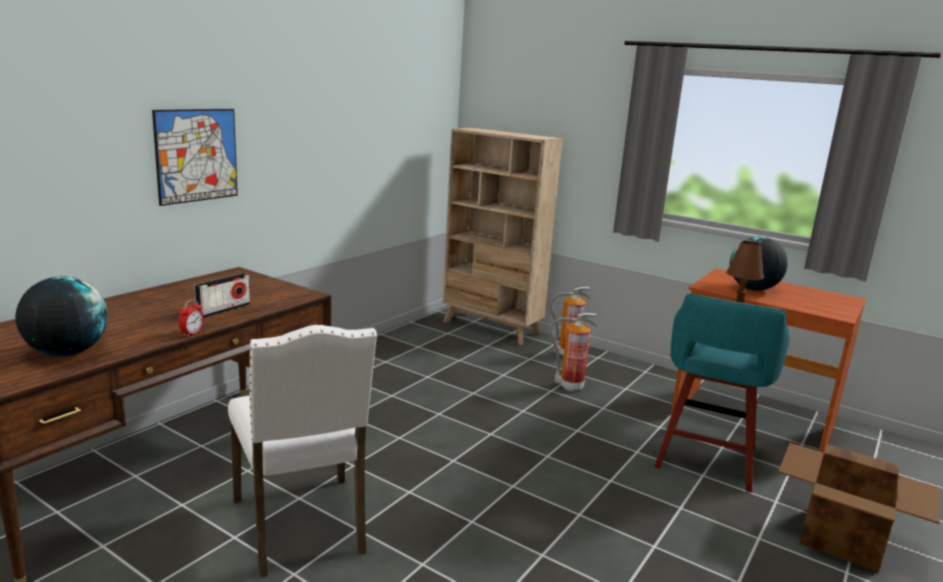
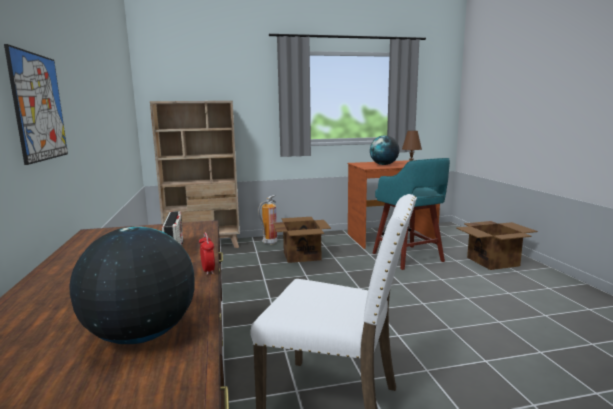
camera: 45 degrees left, 5 degrees down
fire extinguisher [549,313,597,391] -> cardboard box [273,217,331,263]

